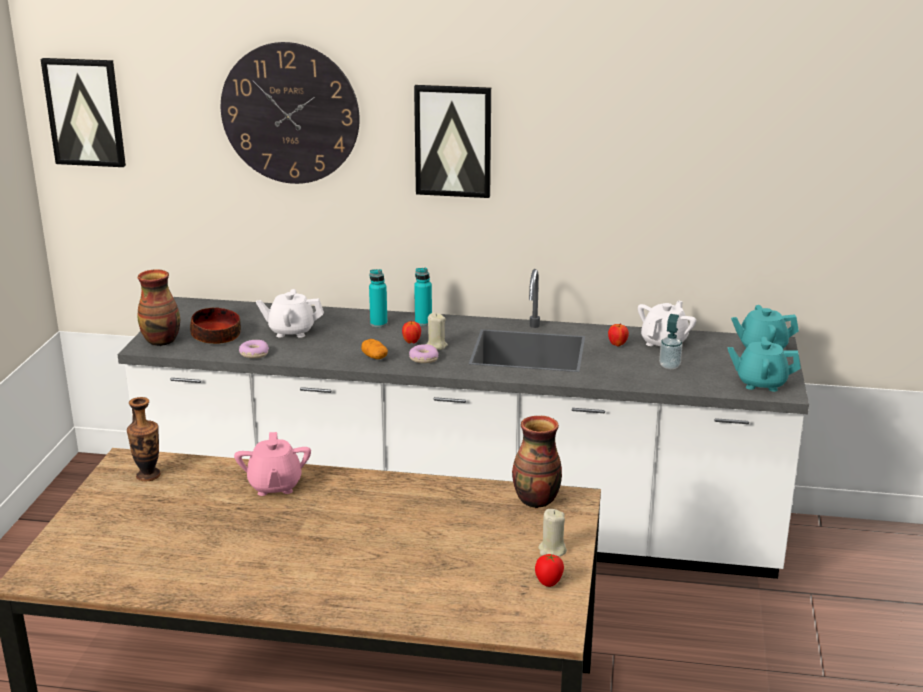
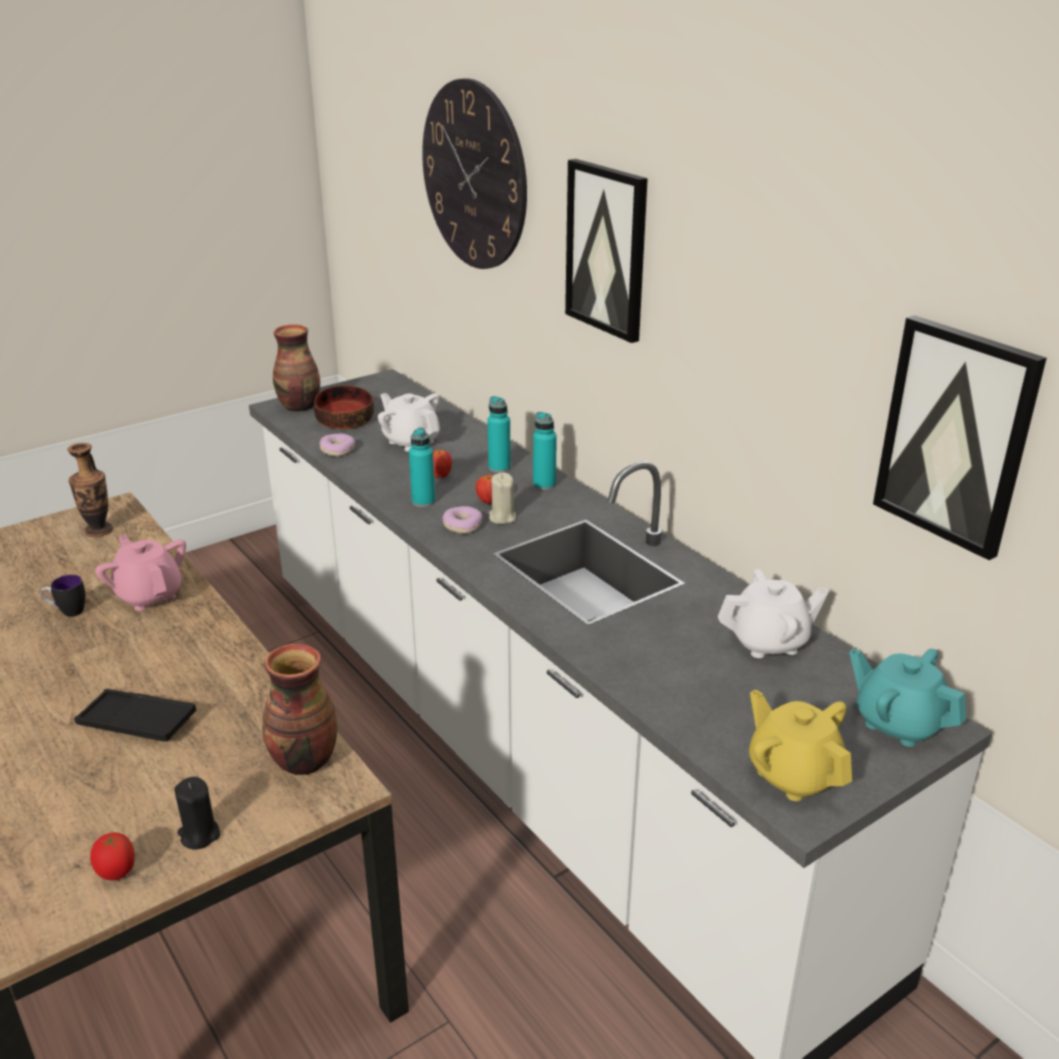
camera: 45 degrees right, 5 degrees up
picture [40,58,126,167] -> picture moved to [873,315,1047,560]
pink teapot [234,432,311,496] -> pink teapot turned 105 degrees clockwise [95,535,186,611]
potato [361,339,388,359] -> turquoise bottle [409,428,435,507]
beige candle [538,509,567,557] -> black candle [174,777,220,849]
apple [608,323,629,346] -> apple moved to [433,450,452,478]
soap dispenser [659,314,683,369] -> none
turquoise teapot [728,337,801,392] -> yellow teapot [749,689,852,801]
none -> mug [41,575,85,617]
none -> black tray [74,689,196,742]

